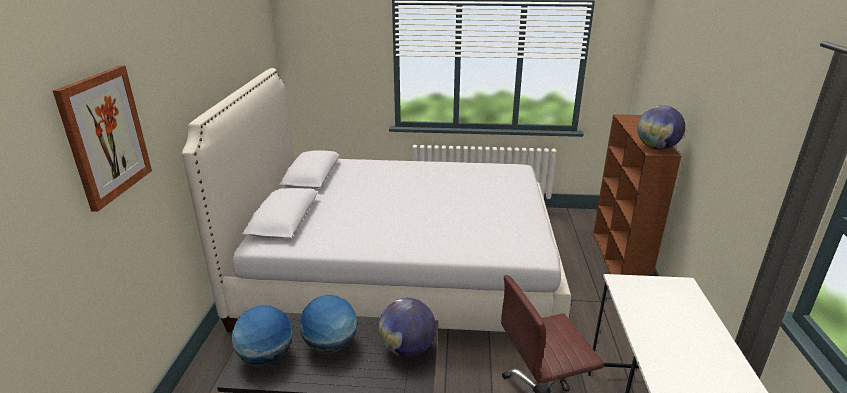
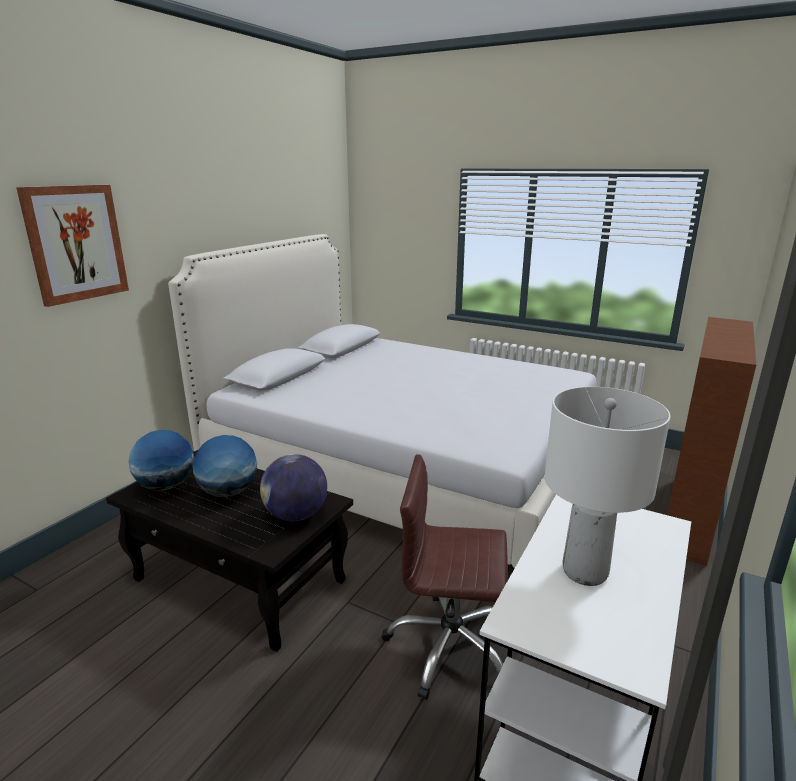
camera: 25 degrees right, 5 degrees down
globe [637,105,685,150] -> none
none -> white table lamp [545,387,671,586]

